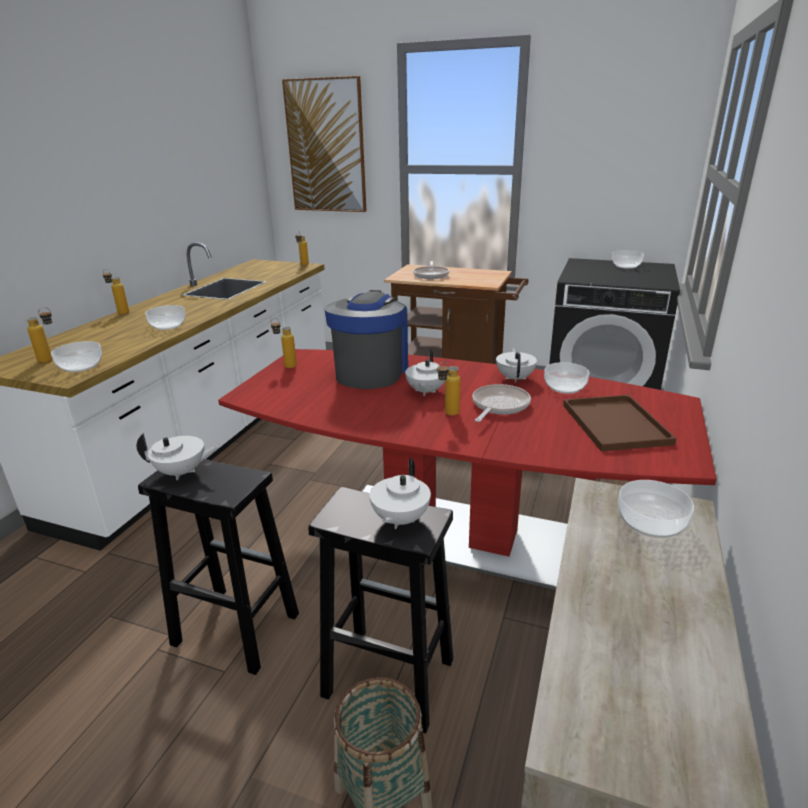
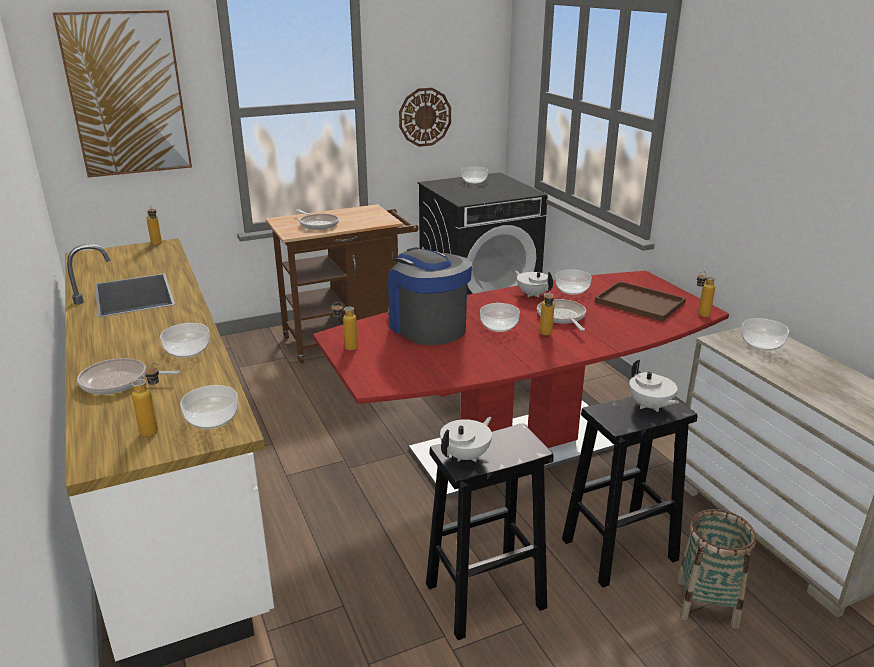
camera: 45 degrees left, 0 degrees up
bottle [103,269,129,315] -> bottle moved to [697,271,715,317]
white teapot [405,350,445,396] -> bowl [480,303,520,332]
none -> frying pan [77,358,180,395]
none -> wall clock [399,88,451,147]

